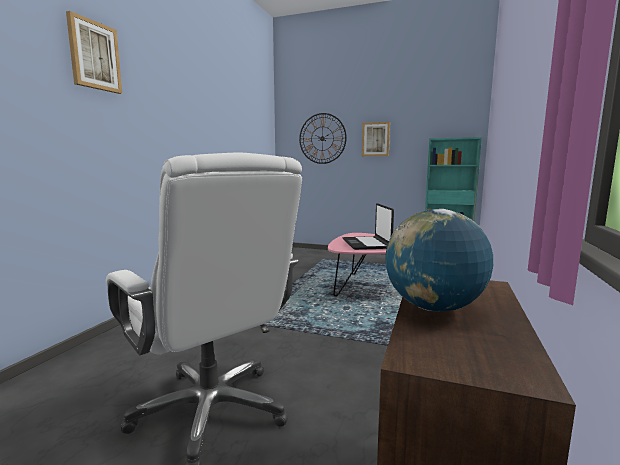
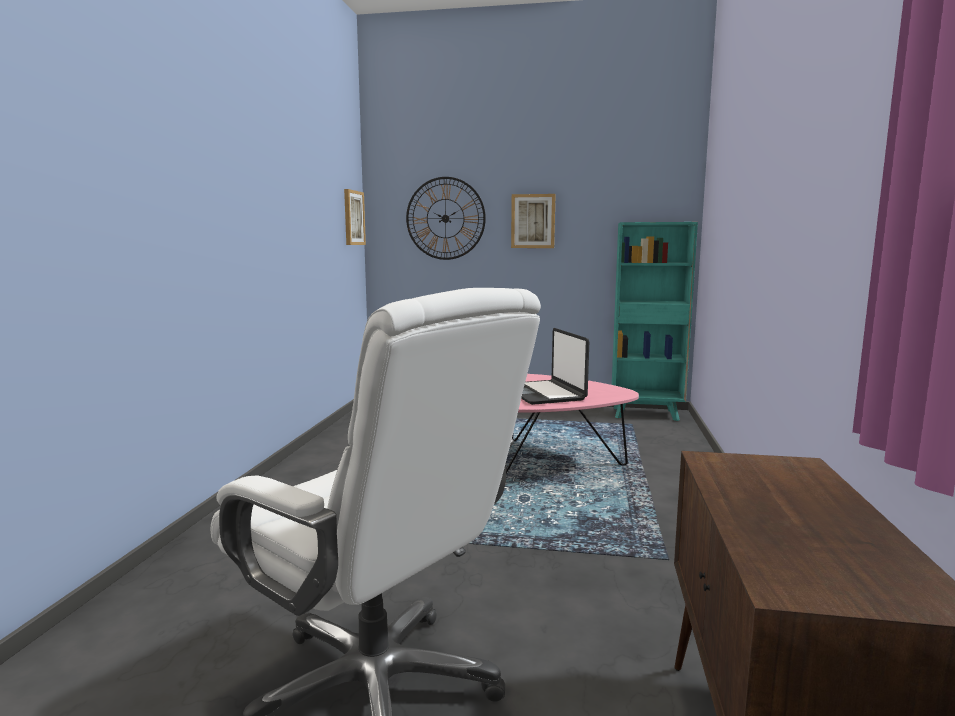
camera: 10 degrees left, 0 degrees up
picture [66,11,122,94] -> picture moved to [344,189,366,245]
globe [385,209,493,312] -> none

